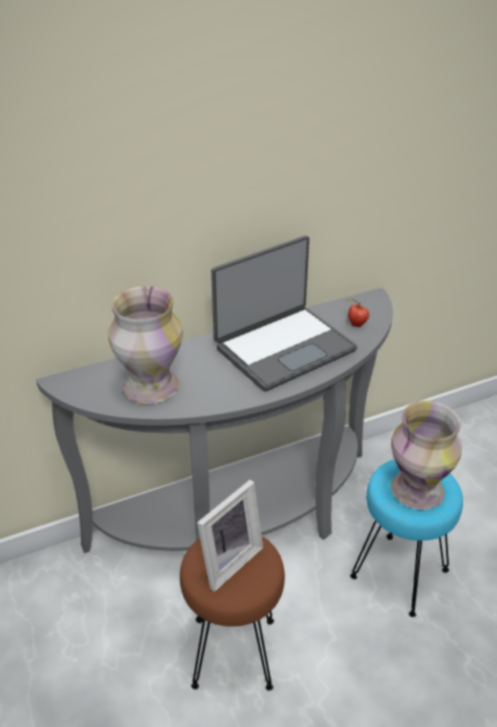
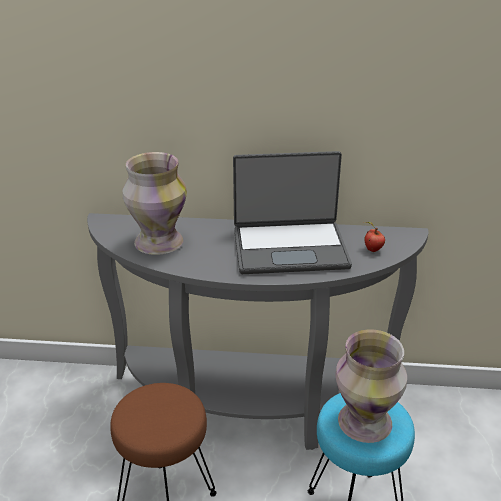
camera: 30 degrees right, 5 degrees down
picture frame [197,480,263,592] -> none

